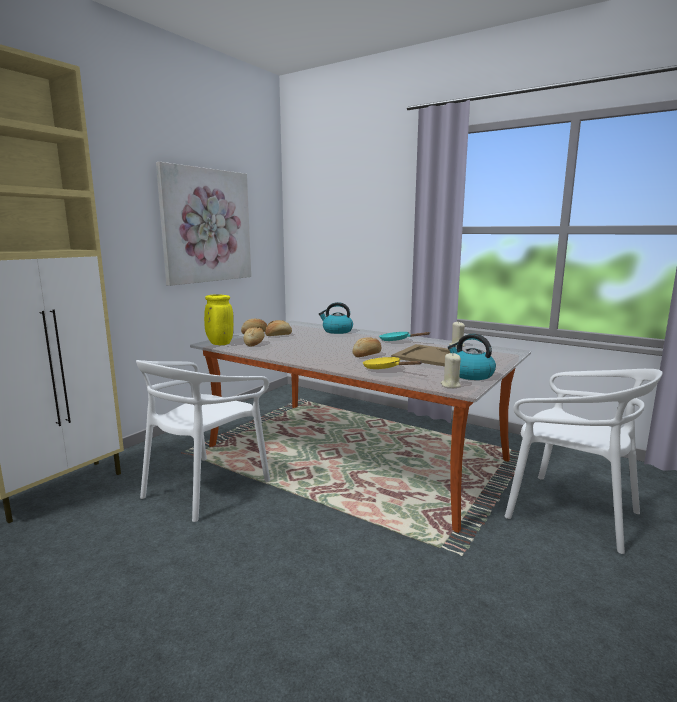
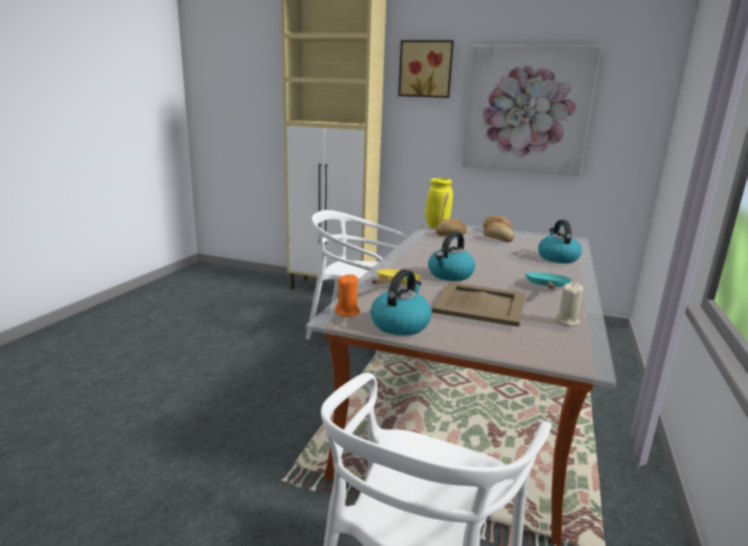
camera: 75 degrees right, 5 degrees up
bread [353,338,382,357] -> kettle [428,231,475,281]
beige candle [441,353,461,388] -> orange candle [335,274,360,317]
none -> picture [398,40,454,98]

